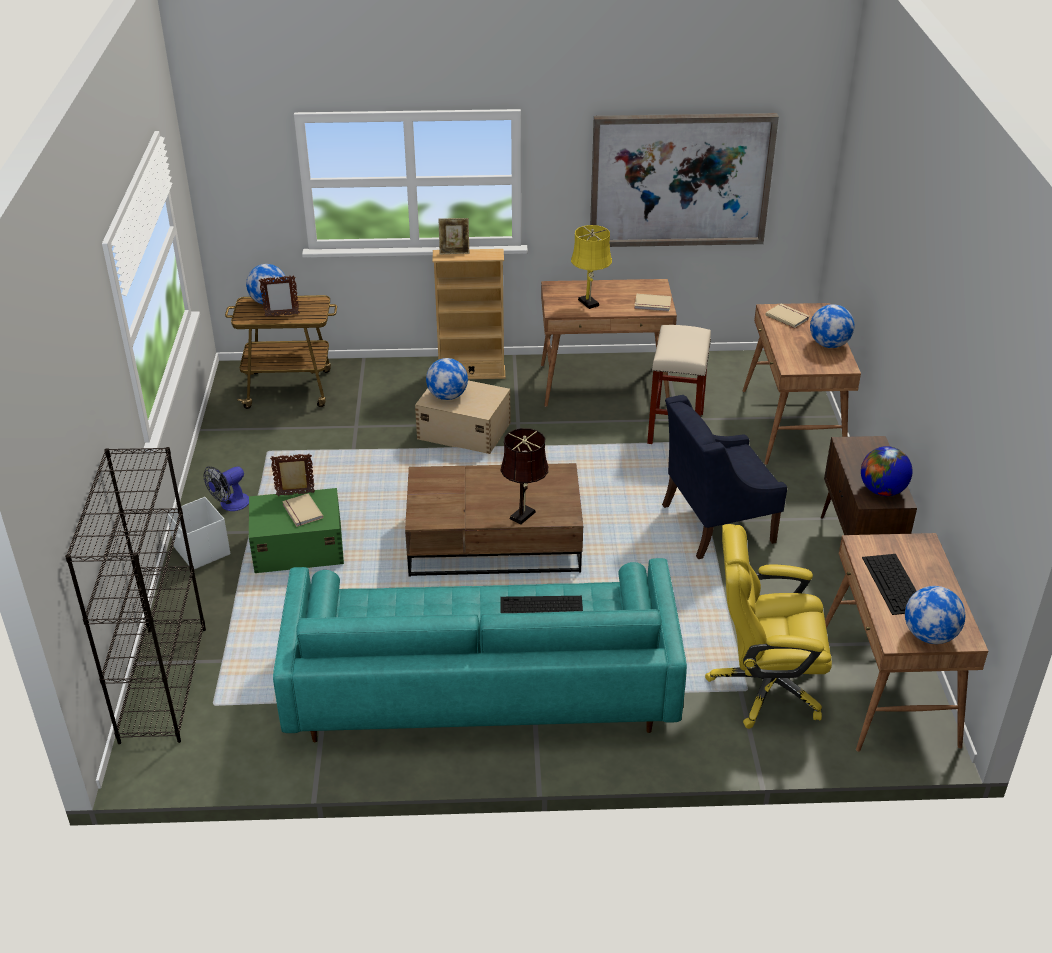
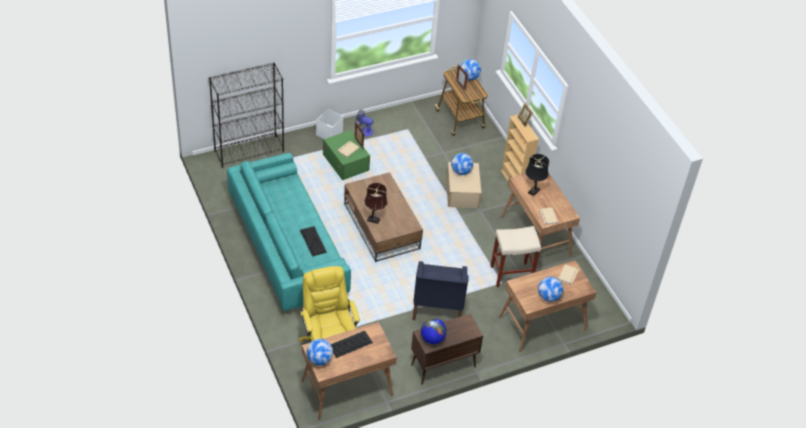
camera: 65 degrees right, 10 degrees up
yellow table lamp [571,225,612,309] -> black table lamp [526,154,549,196]
picture [590,113,779,247] -> none
blue armchair [662,395,787,559] -> blue armchair turned 135 degrees counterclockwise [412,261,469,320]

